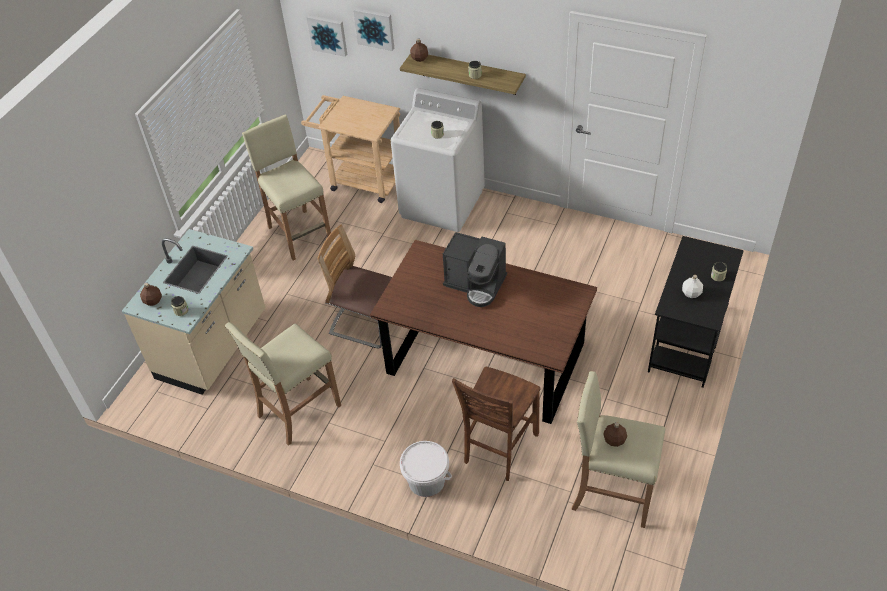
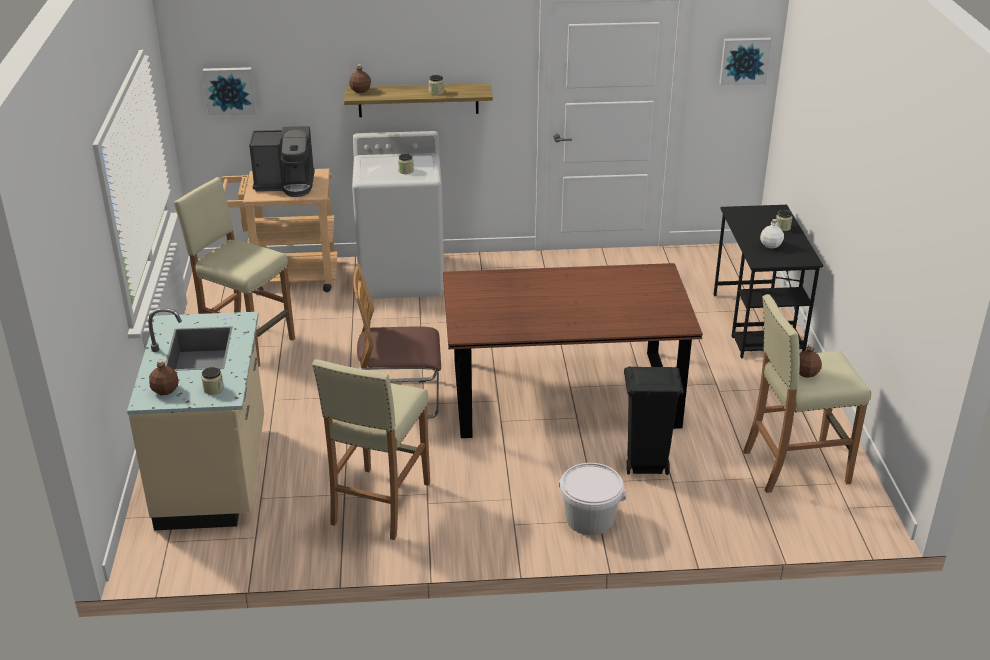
camera: 30 degrees left, 15 degrees down
picture [353,8,394,51] -> picture moved to [719,38,772,85]
coffee machine [443,232,507,307] -> coffee machine moved to [249,126,315,197]
brown chair [452,367,540,481] -> black trash can [624,366,684,475]

